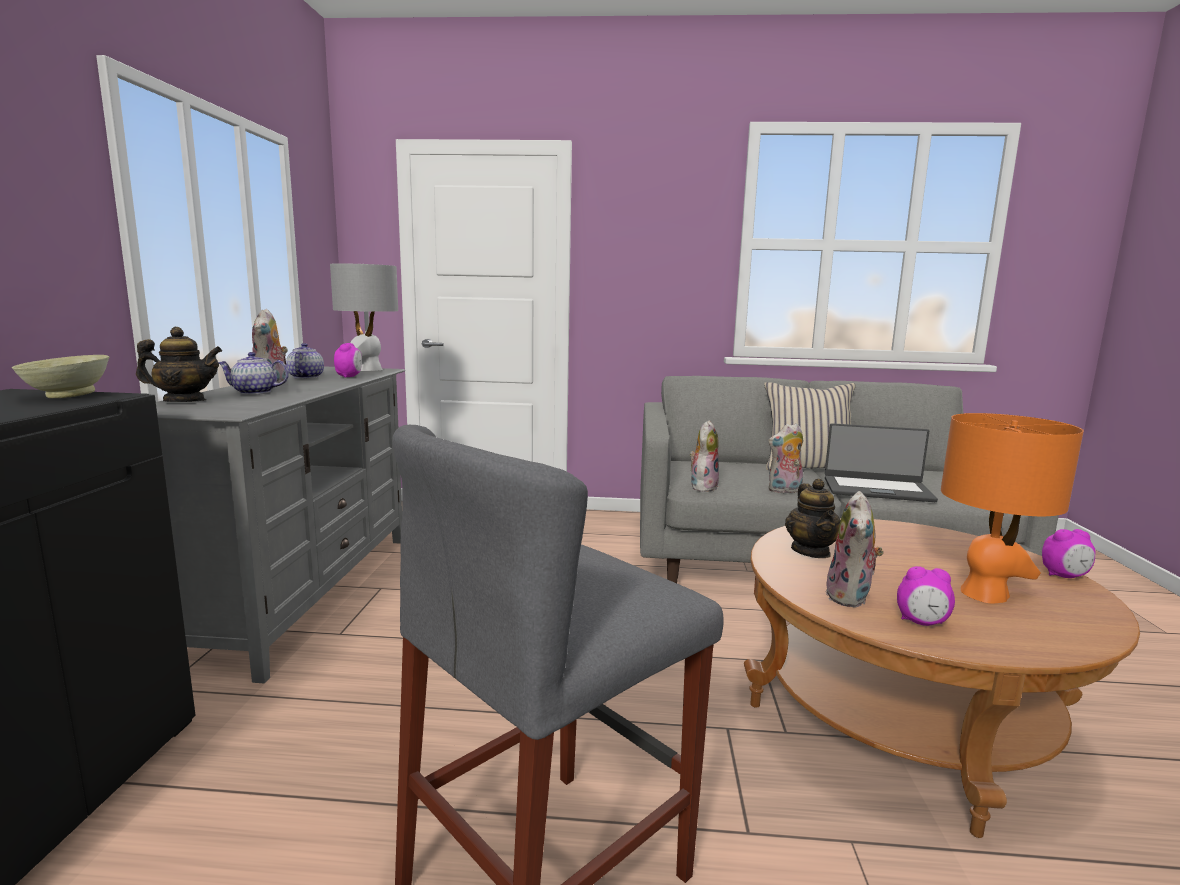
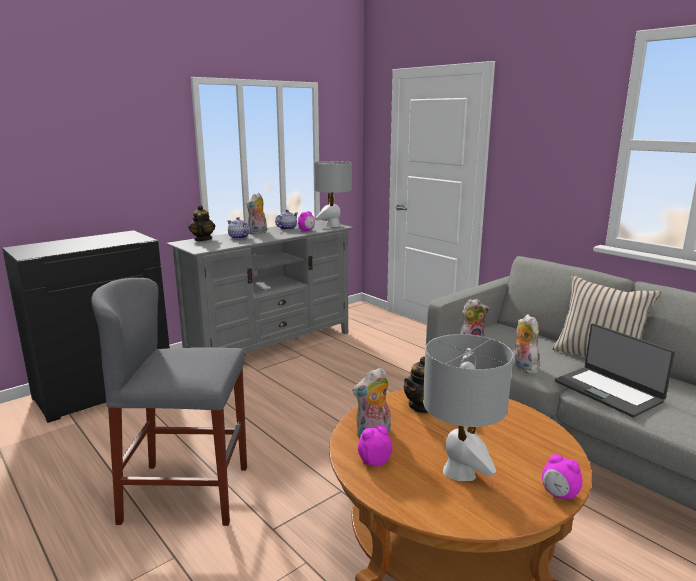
camera: 45 degrees right, 5 degrees up
beige bowl [12,355,109,398] -> none
teapot [136,327,222,402] -> teapot turned 135 degrees counterclockwise [188,205,216,241]
plush toy [768,423,803,493] -> plush toy turned 45 degrees clockwise [515,314,539,374]
alarm clock [897,566,955,626] -> alarm clock turned 105 degrees clockwise [358,426,392,467]
orange table lamp [941,413,1084,603] -> grey table lamp [423,334,513,481]

